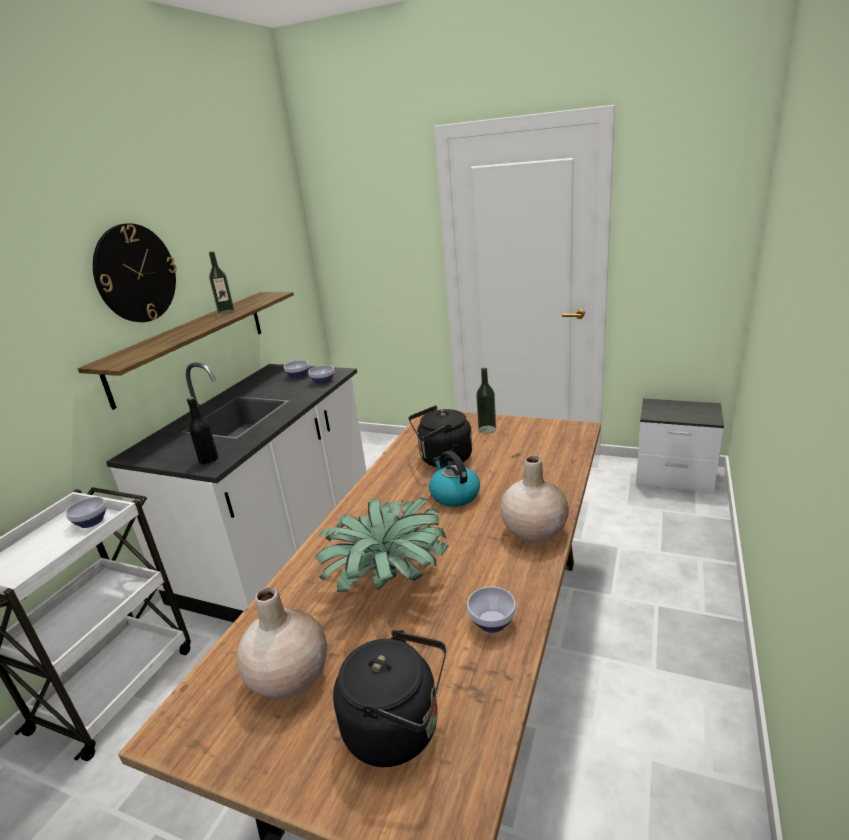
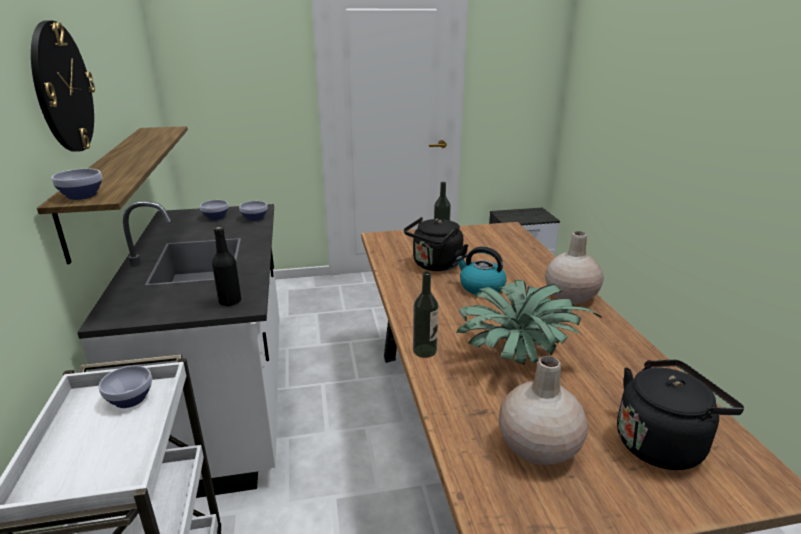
camera: 35 degrees left, 0 degrees up
bottle [209,251,234,314] -> bottle moved to [413,271,438,358]
bowl [467,586,516,633] -> bowl moved to [51,169,102,200]

